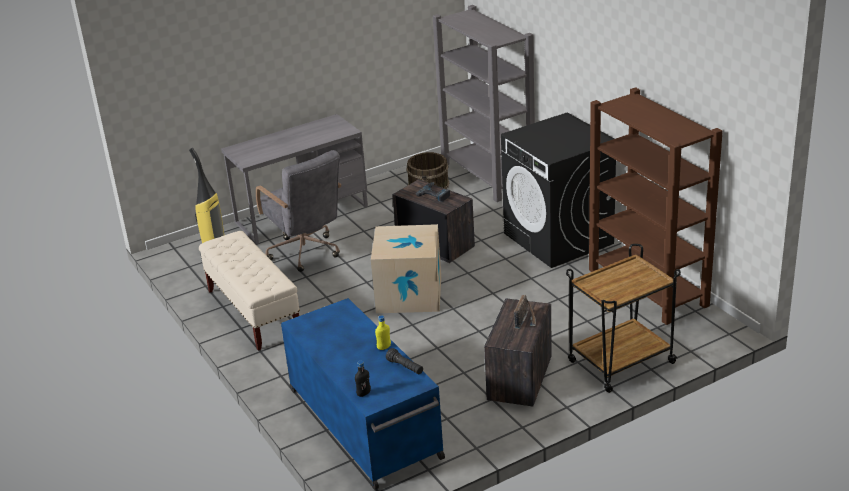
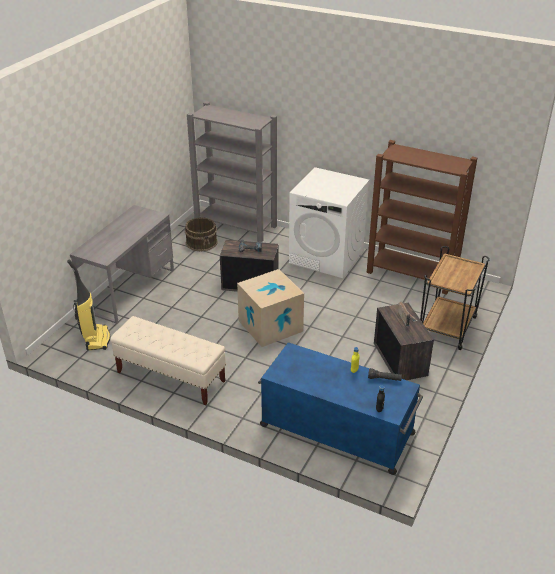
camera: 35 degrees left, 5 degrees up
grey office chair [256,150,341,272] -> none
black washing machine [501,112,616,268] -> white washing machine [289,167,370,278]

